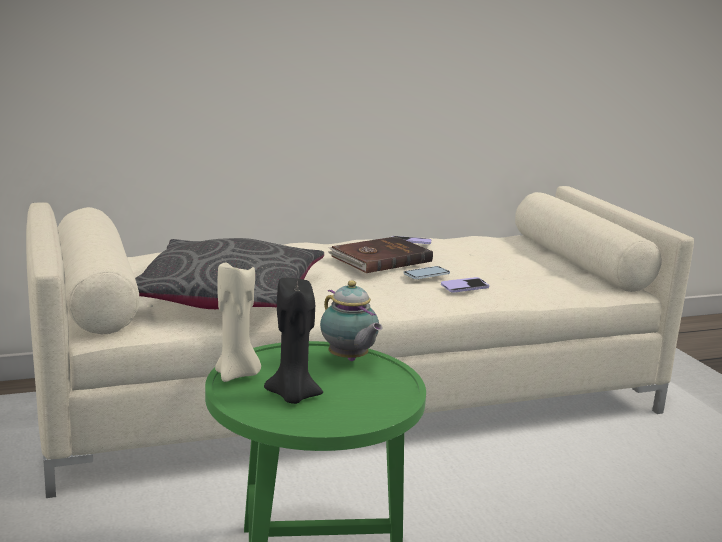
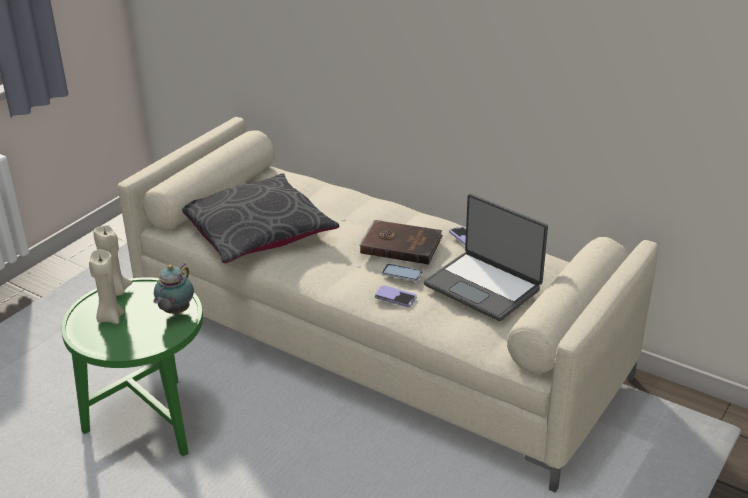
camera: 55 degrees right, 15 degrees up
black candle [264,276,323,404] -> beige candle [89,250,124,324]
none -> laptop [424,194,548,321]

